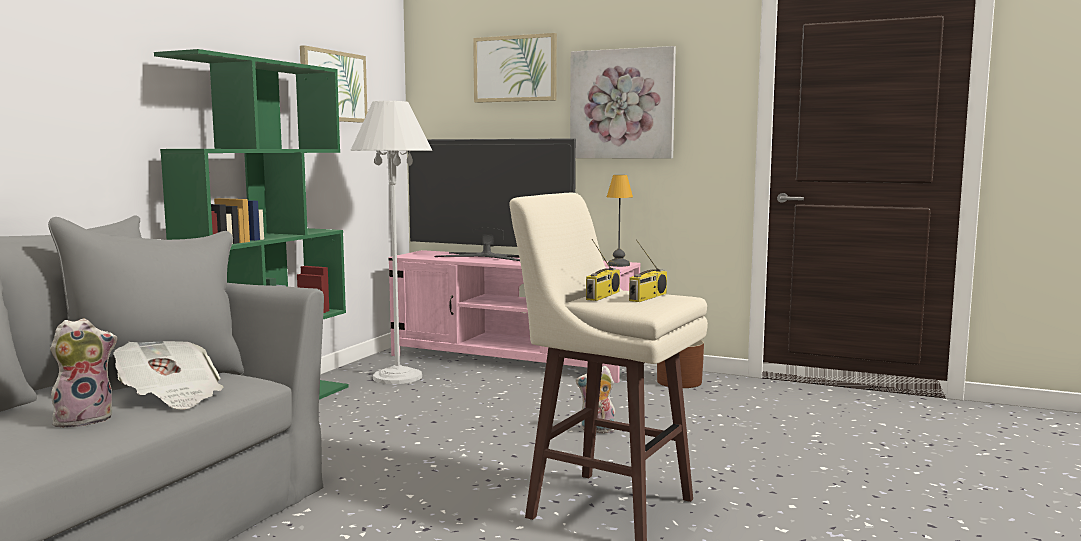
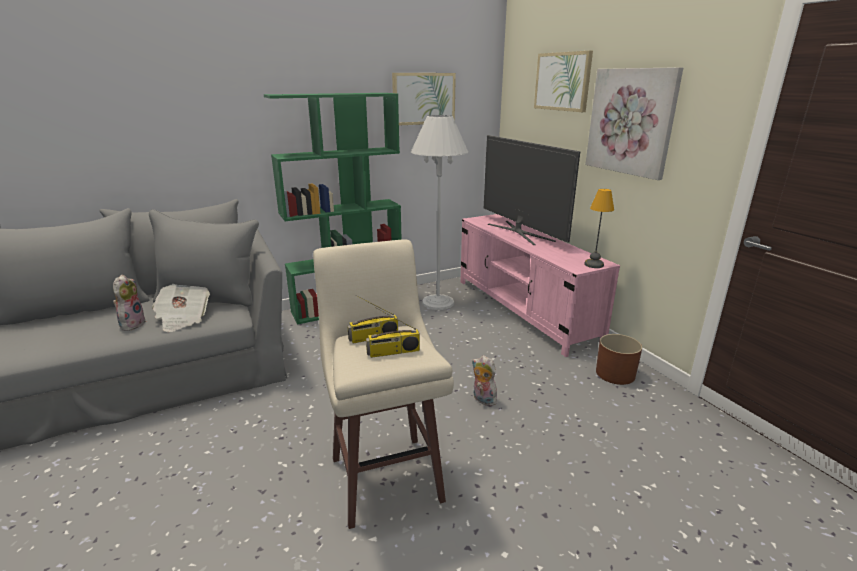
camera: 40 degrees right, 15 degrees up
plush toy [50,318,117,429] -> plush toy turned 90 degrees counterclockwise [113,275,146,331]

